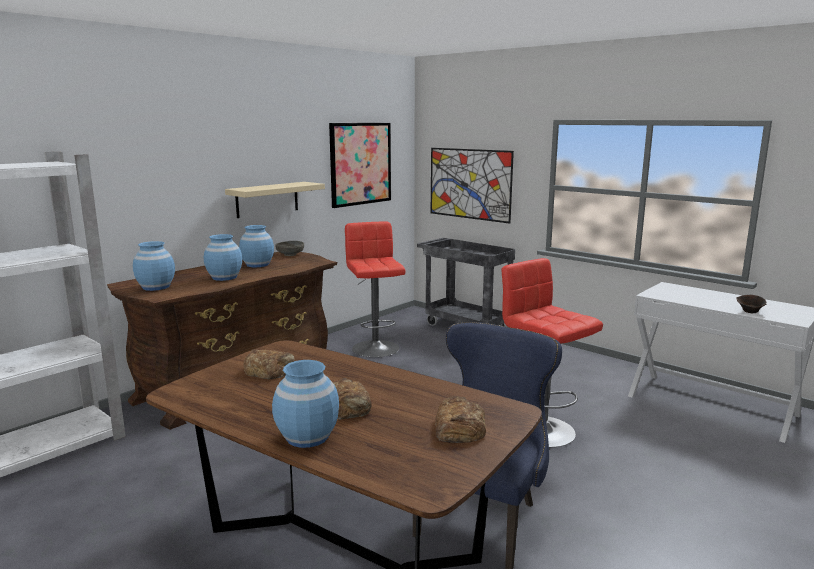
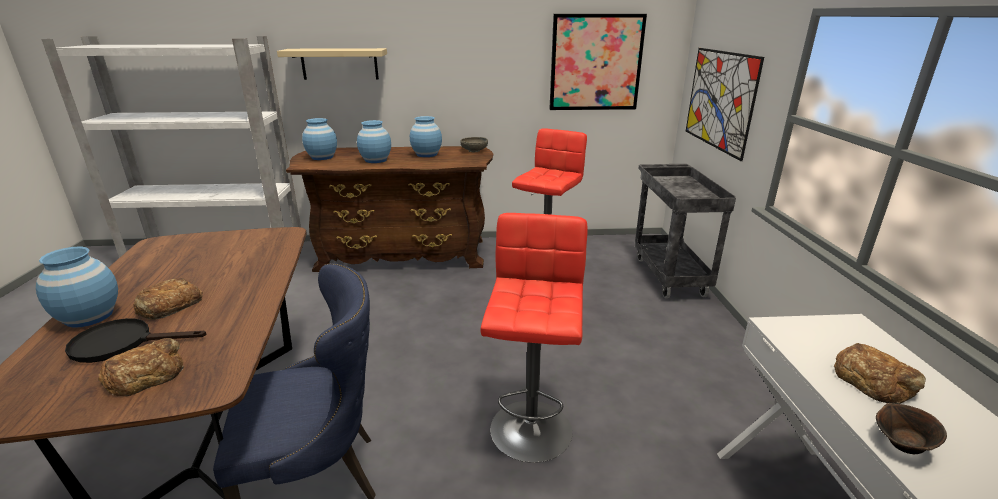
camera: 45 degrees right, 10 degrees up
beige shelf [225,182,325,218] -> beige shelf moved to [277,48,387,80]
bread [243,349,295,379] -> bread moved to [833,343,926,404]
none -> black frying pan [65,318,207,363]

